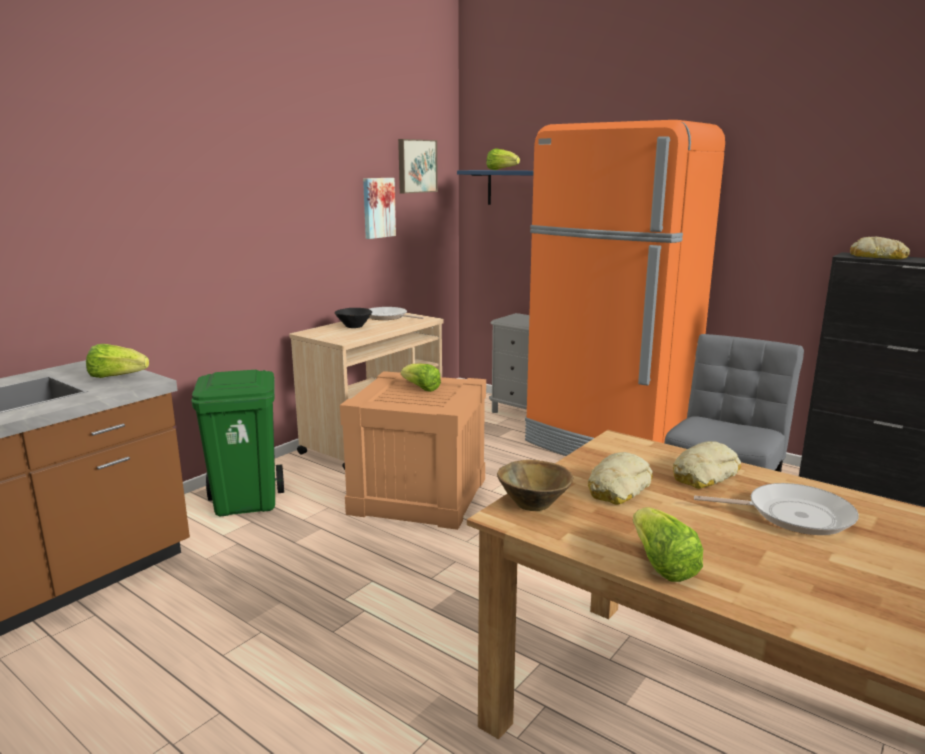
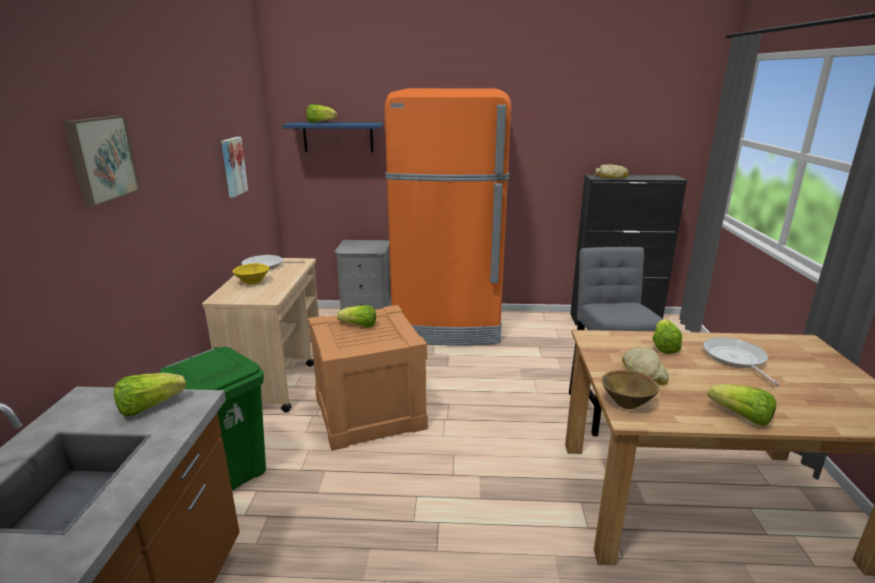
camera: 35 degrees left, 5 degrees up
black bowl [334,308,372,328] -> yellow bowl [233,263,269,285]
picture [398,139,438,194] -> picture moved to [63,115,140,207]
bread [673,441,741,489] -> lettuce [652,319,682,354]
frying pan [694,483,859,535] -> frying pan turned 75 degrees counterclockwise [703,337,780,386]

